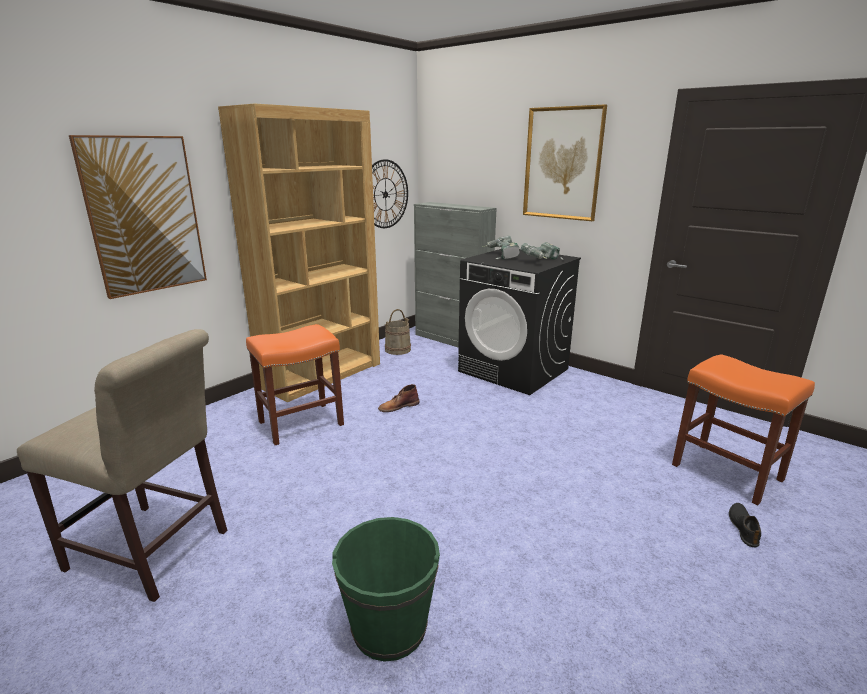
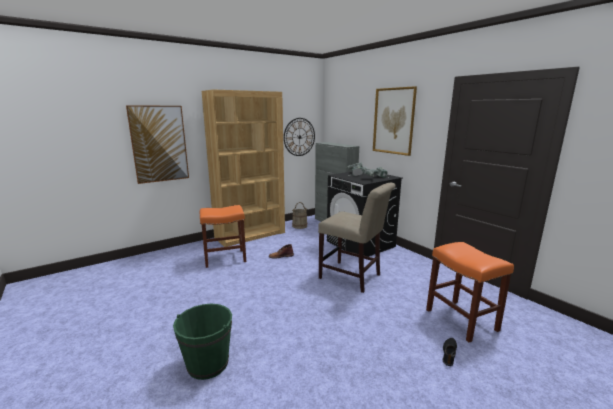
camera: 15 degrees right, 5 degrees down
beige chair [17,329,228,602] -> beige chair moved to [318,183,396,293]

